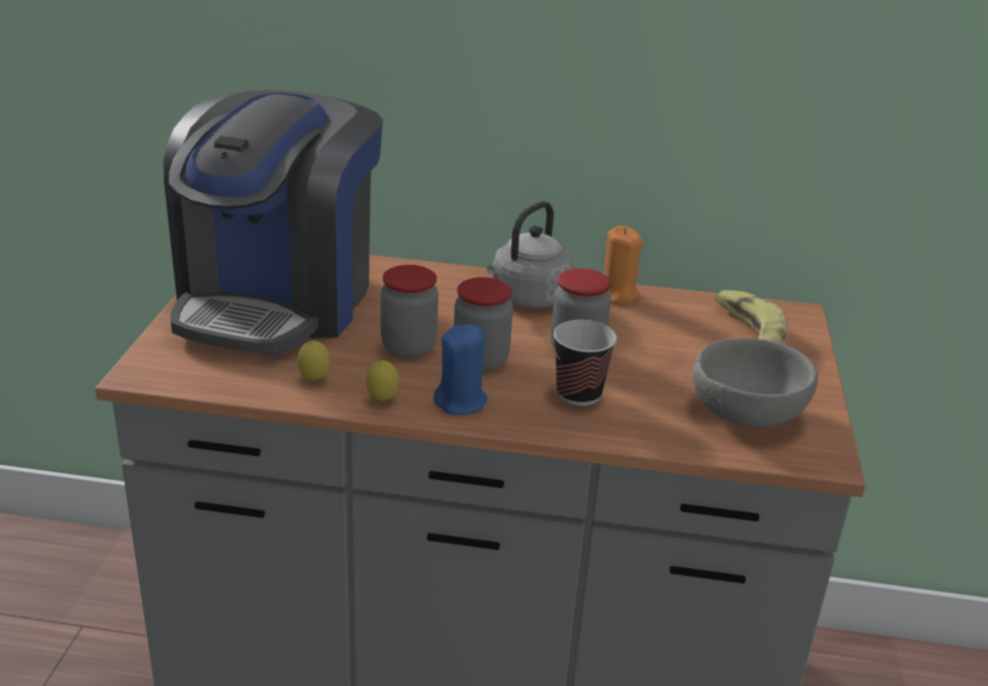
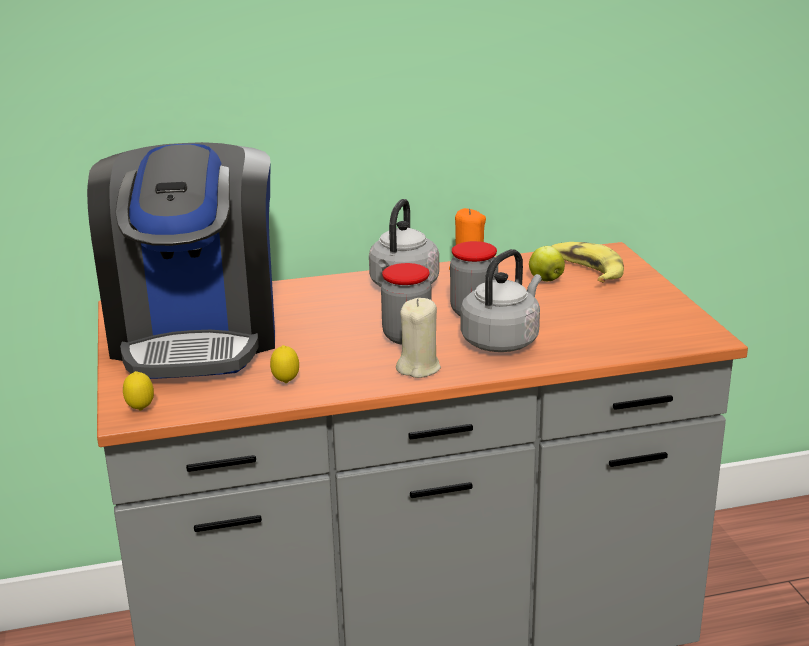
camera: 20 degrees left, 5 degrees down
lemon [366,360,399,401] -> lemon moved to [123,371,154,411]
jar [381,265,438,358] -> none
blue candle [434,324,488,415] -> beige candle [396,298,441,378]
cup [554,320,617,406] -> grey kettle [461,249,542,352]
grey bowl [693,338,818,427] -> none
none -> apple [529,246,565,281]

